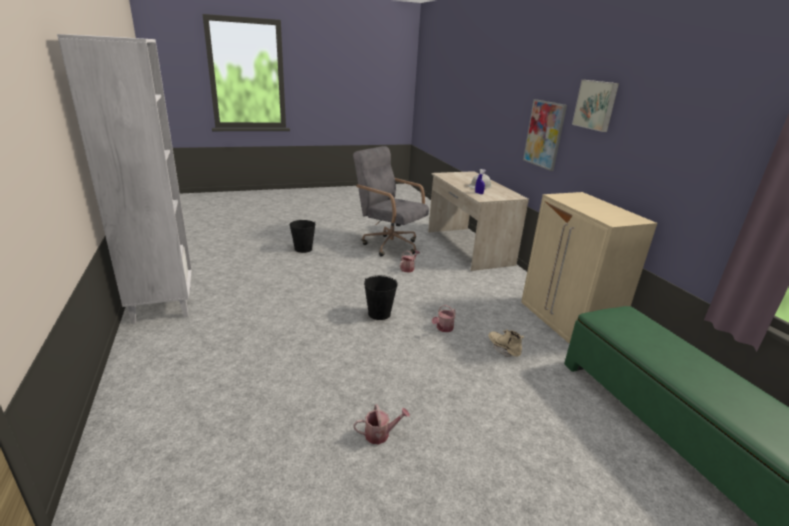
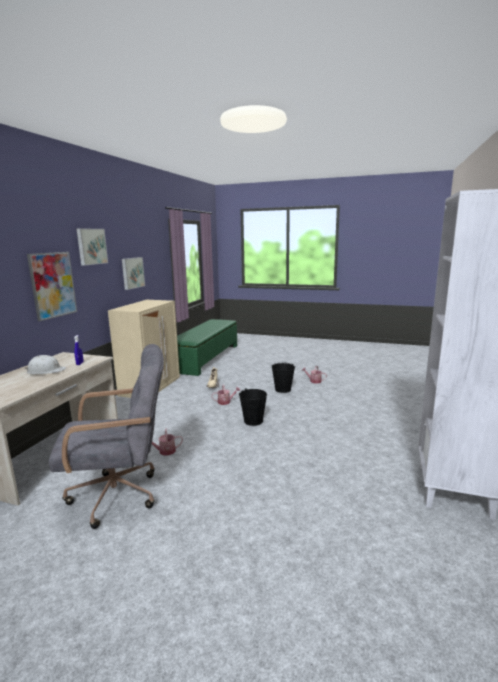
camera: 140 degrees left, 10 degrees down
black bucket [290,220,316,253] -> black bucket moved to [271,363,295,393]
grey office chair [353,146,429,257] -> grey office chair turned 90 degrees counterclockwise [49,344,164,529]
none -> picture [122,257,145,290]

